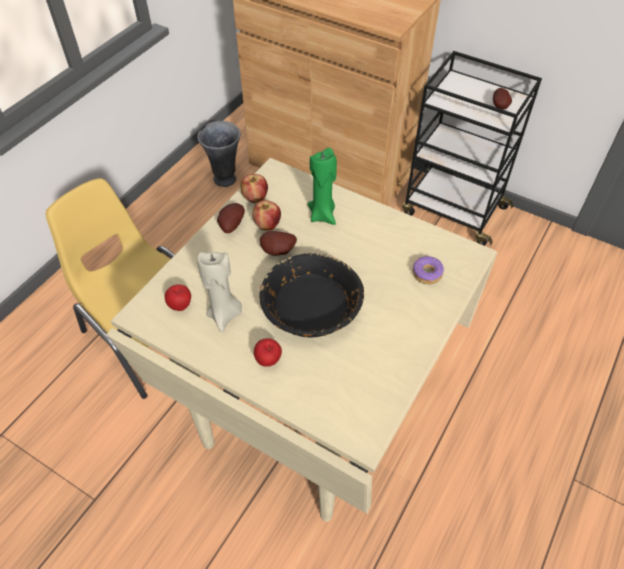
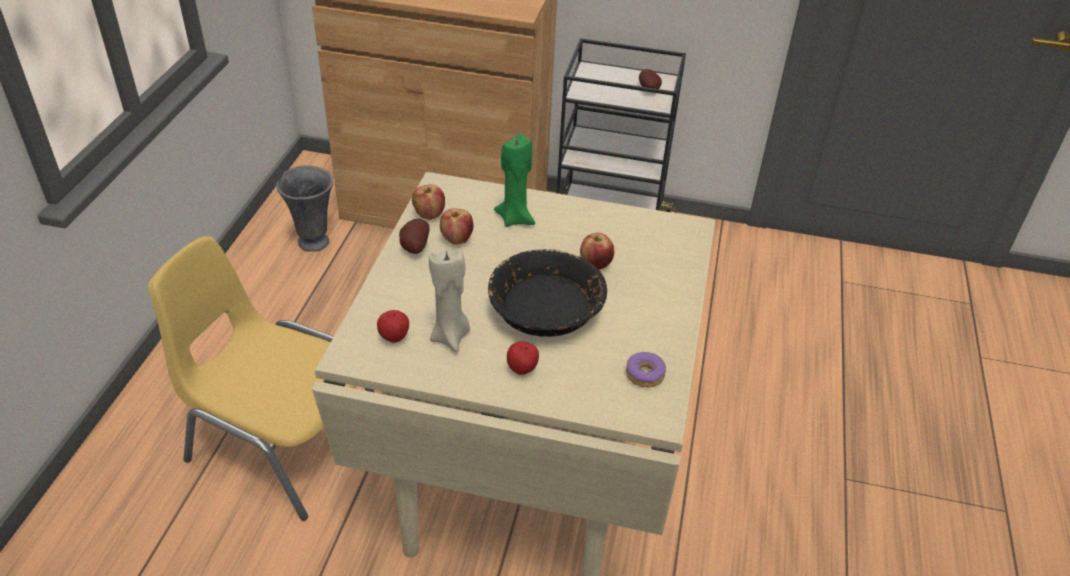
camera: 20 degrees left, 10 degrees down
potato [260,231,297,256] -> none
donut [413,256,444,285] -> donut moved to [626,352,666,387]
none -> apple [580,233,614,270]

